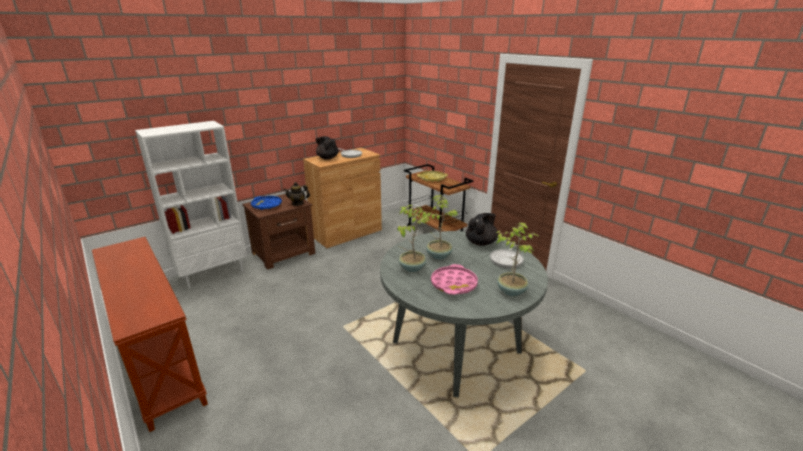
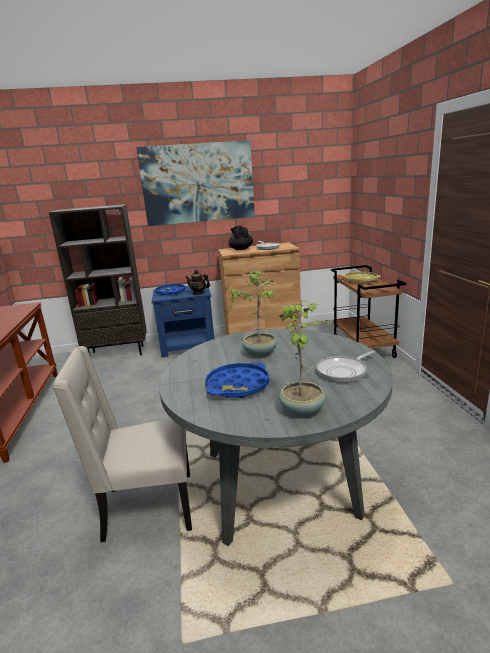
camera: 30 degrees right, 5 degrees down
white bookcase [135,121,247,289] -> brown bookcase [49,204,147,355]
brown nightstand [242,194,315,270] -> blue nightstand [152,284,214,357]
potted plant [397,205,430,272] -> none
pink tray [431,264,478,295] -> blue tray [205,362,269,398]
black teapot [466,213,498,246] -> none
none -> beige chair [53,346,192,542]
none -> picture [136,140,255,226]

